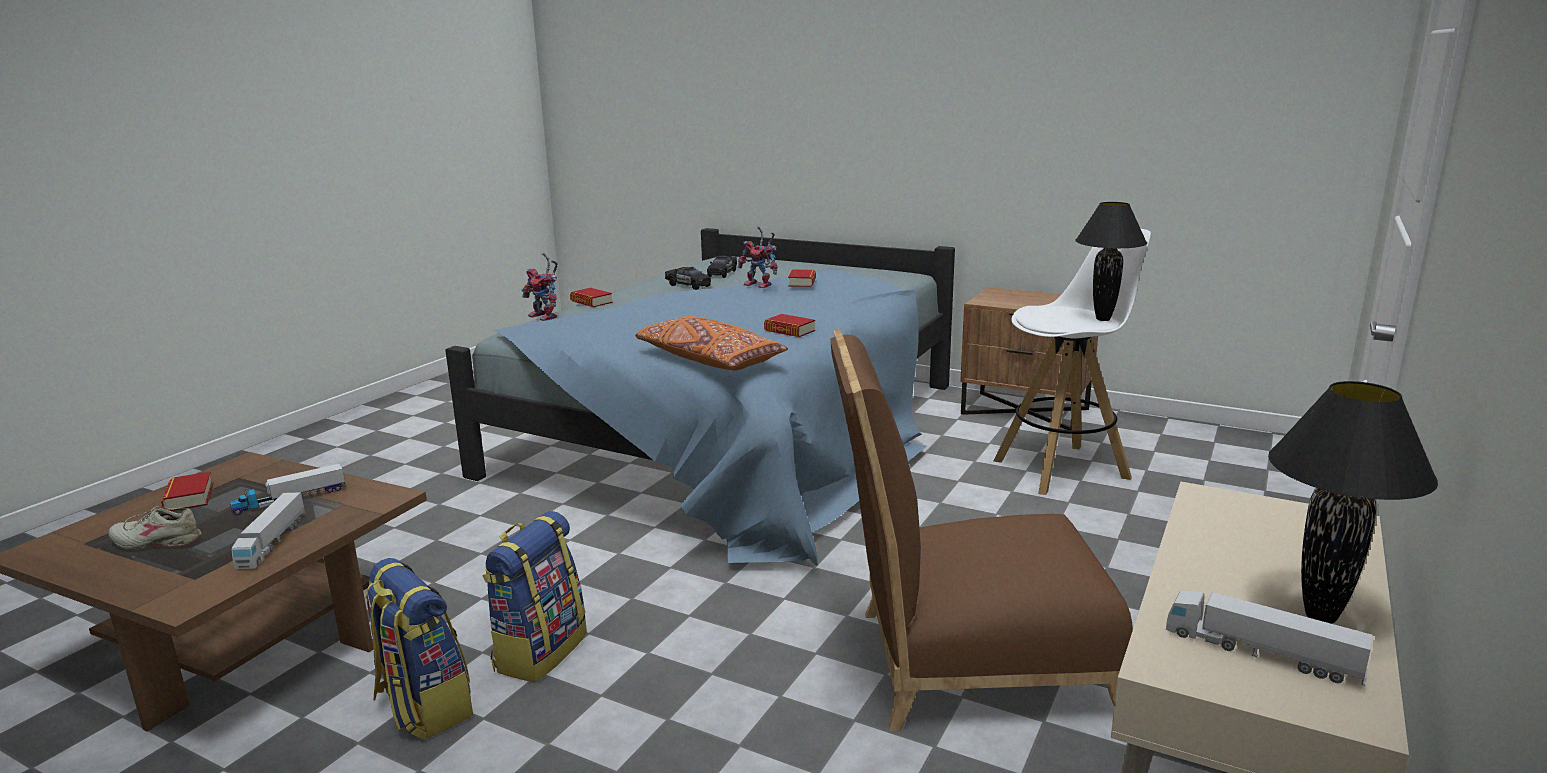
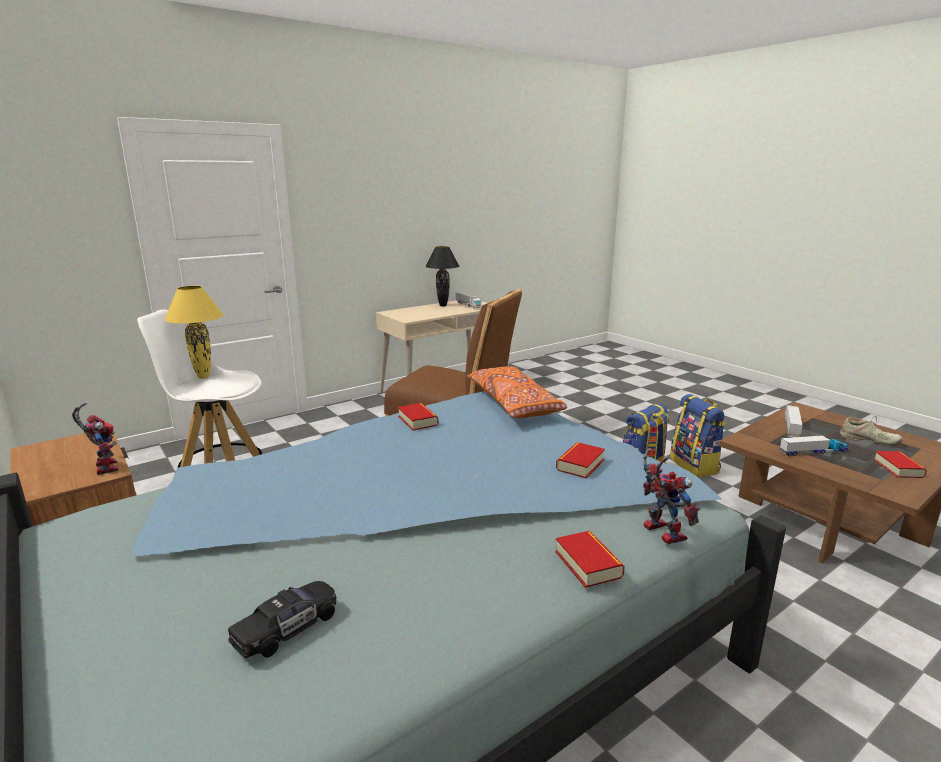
camera: 155 degrees left, 0 degrees up
black toy car [665,267,711,290] -> none
toy robot [738,226,778,288] -> toy robot moved to [72,403,119,475]
book [788,270,816,287] -> book moved to [556,442,605,479]
black table lamp [1075,202,1147,321] -> yellow table lamp [164,286,223,379]

